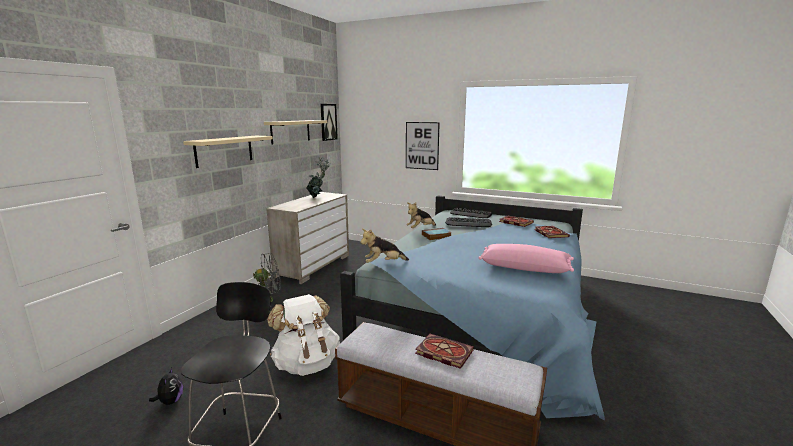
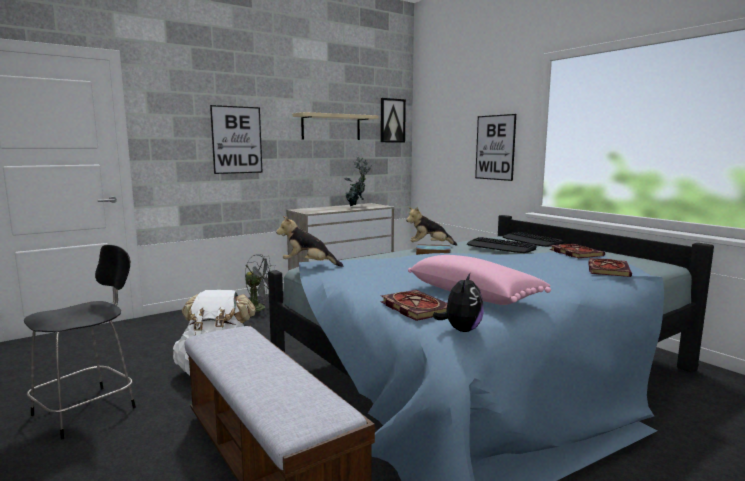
camera: 30 degrees right, 5 degrees down
plush toy [149,367,183,405] -> plush toy moved to [433,273,484,332]
beige shelf [183,136,273,168] -> picture [210,105,263,174]
book [415,334,474,369] -> book moved to [380,290,447,321]

